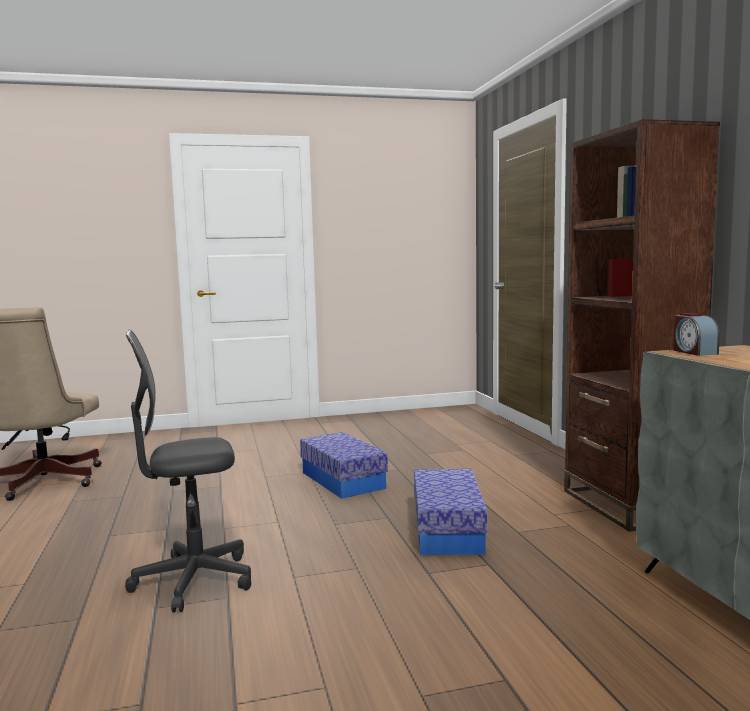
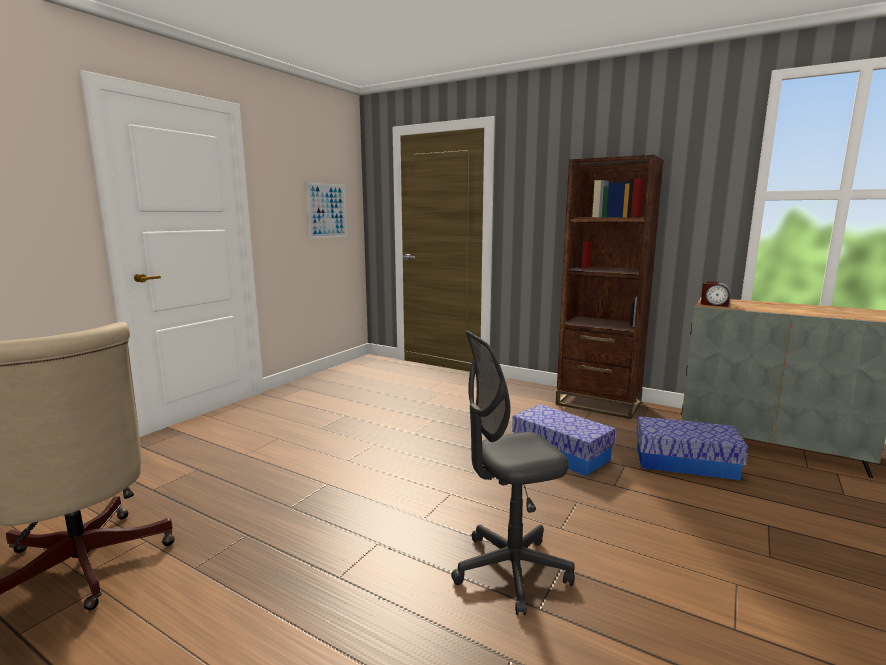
camera: 45 degrees left, 5 degrees up
grey office chair [125,330,251,612] -> grey office chair turned 45 degrees clockwise [451,330,575,615]
storage box [300,432,388,499] -> storage box moved to [636,416,748,481]
none -> picture [307,182,347,239]

